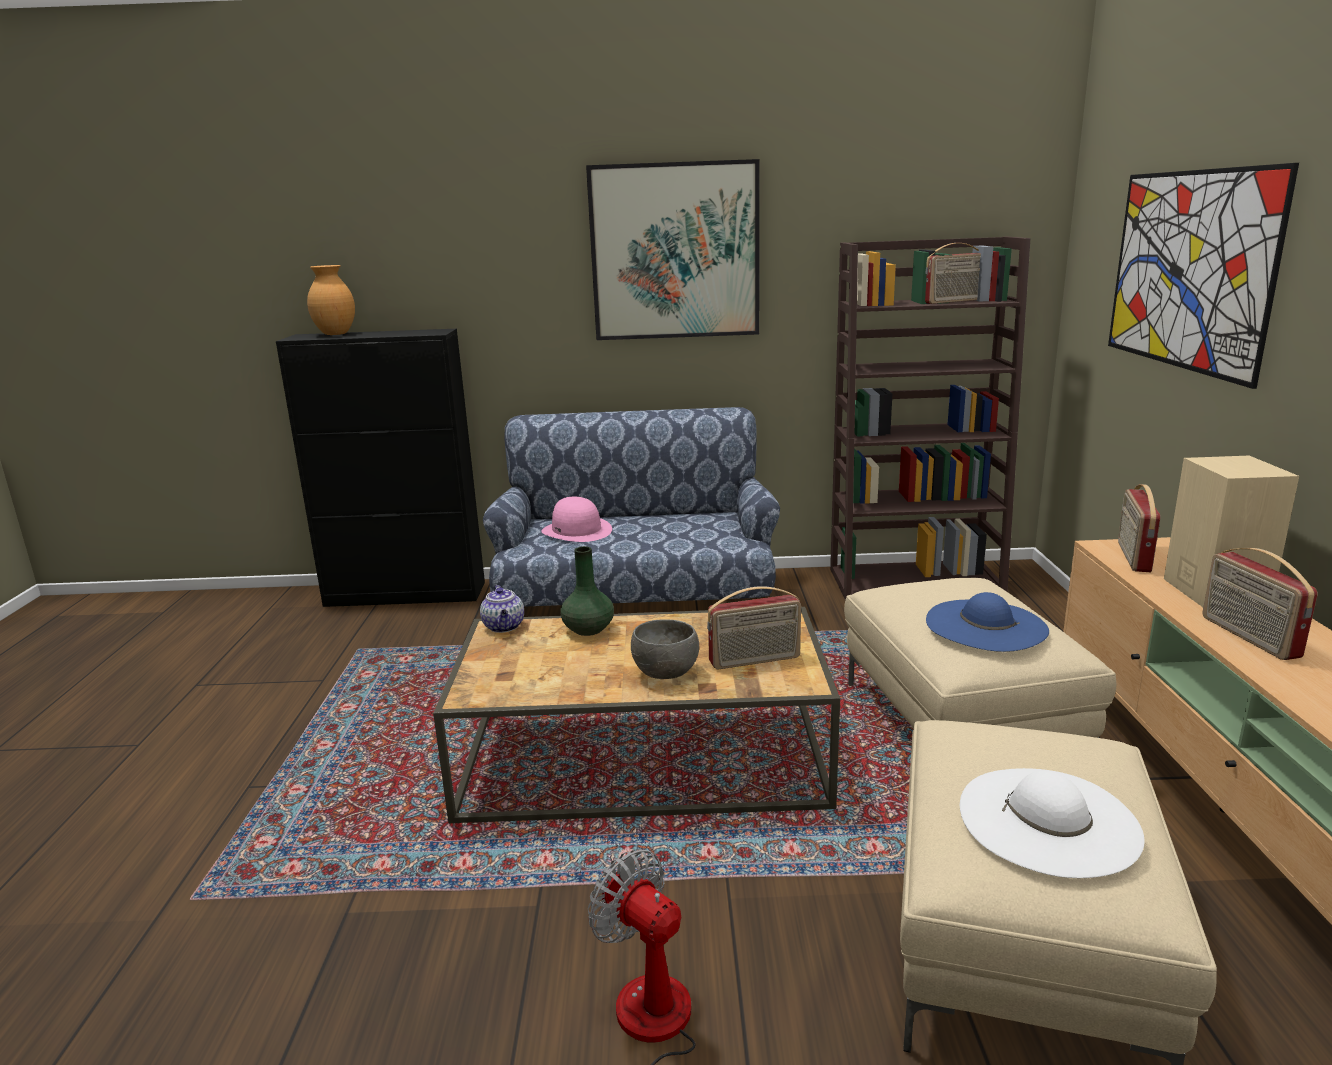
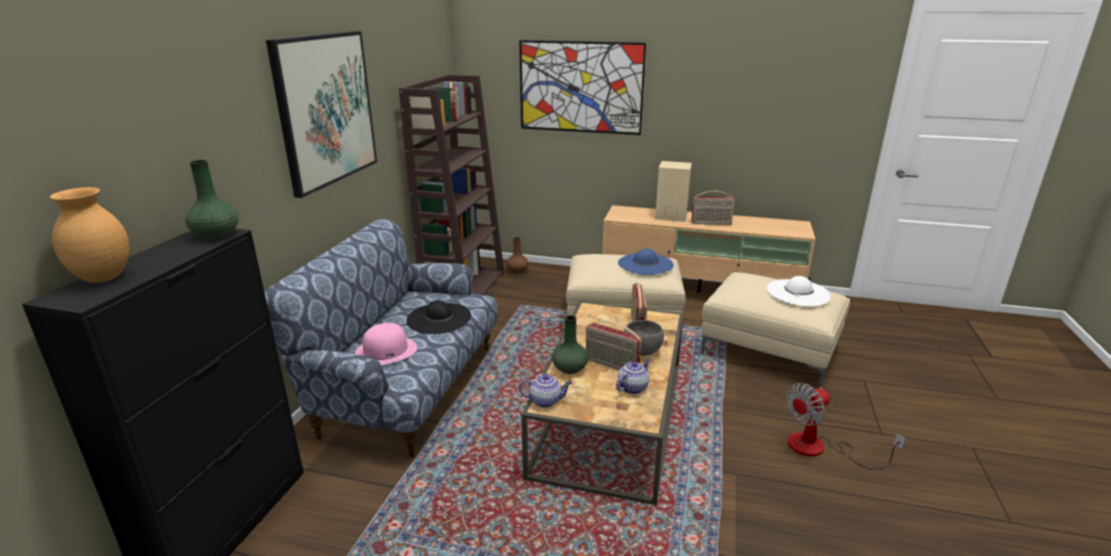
camera: 75 degrees left, 5 degrees up
radio [1118,484,1160,572] -> radio moved to [586,320,642,370]
none -> green vase [185,160,238,240]
none -> black hat [406,300,471,334]
none -> brown vase [507,237,528,273]
none -> teapot [616,359,651,394]

